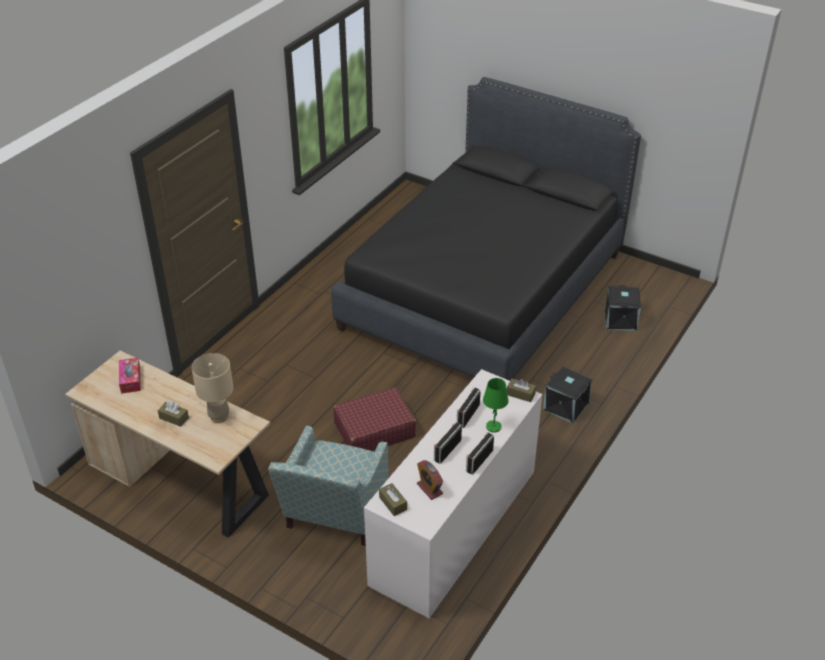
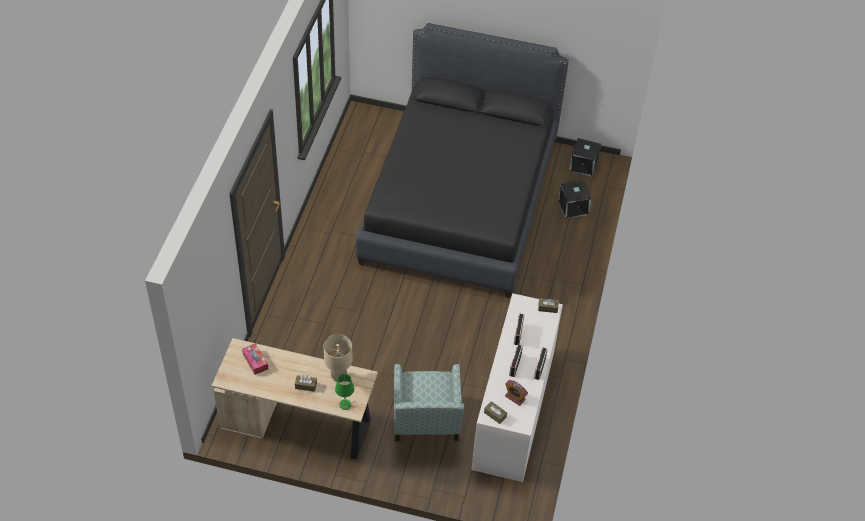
camera: 20 degrees left, 10 degrees up
red suitcase [333,387,416,451] -> none
green table lamp [483,378,508,433] -> green table lamp moved to [335,374,354,410]
black storage box [543,367,592,423] -> black storage box moved to [569,138,601,176]

